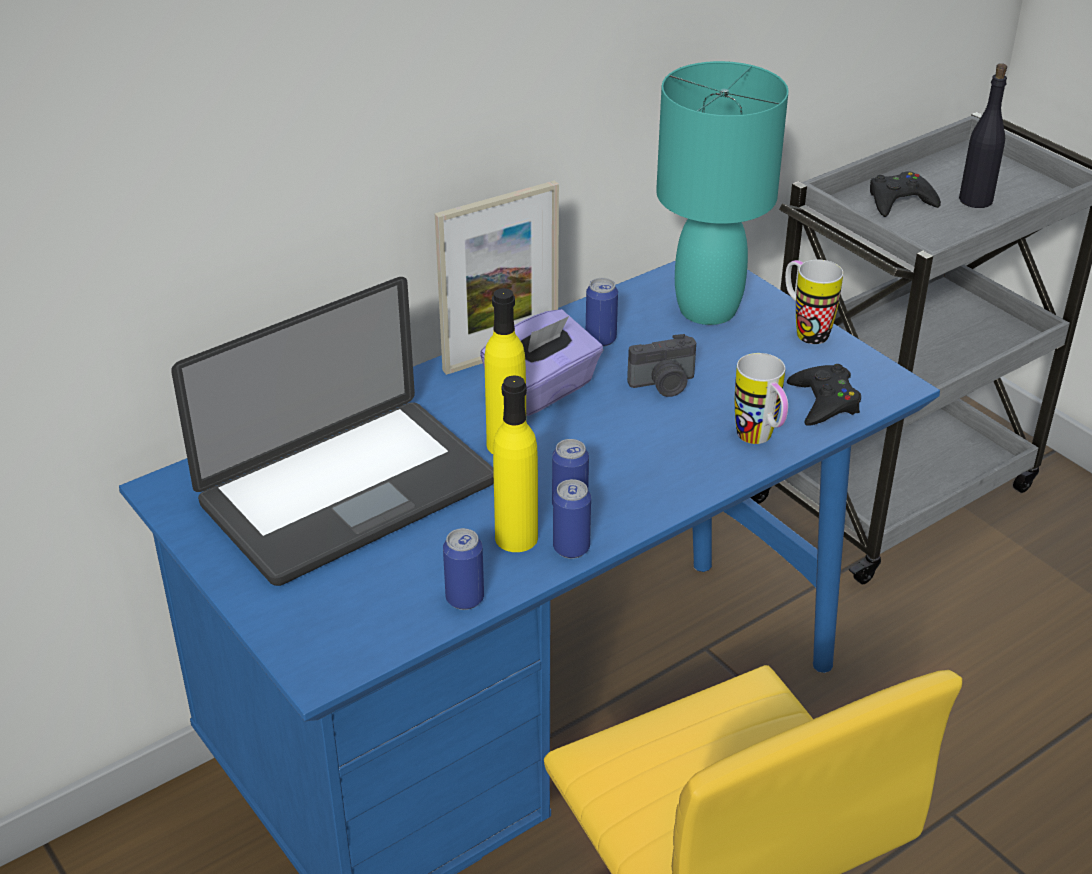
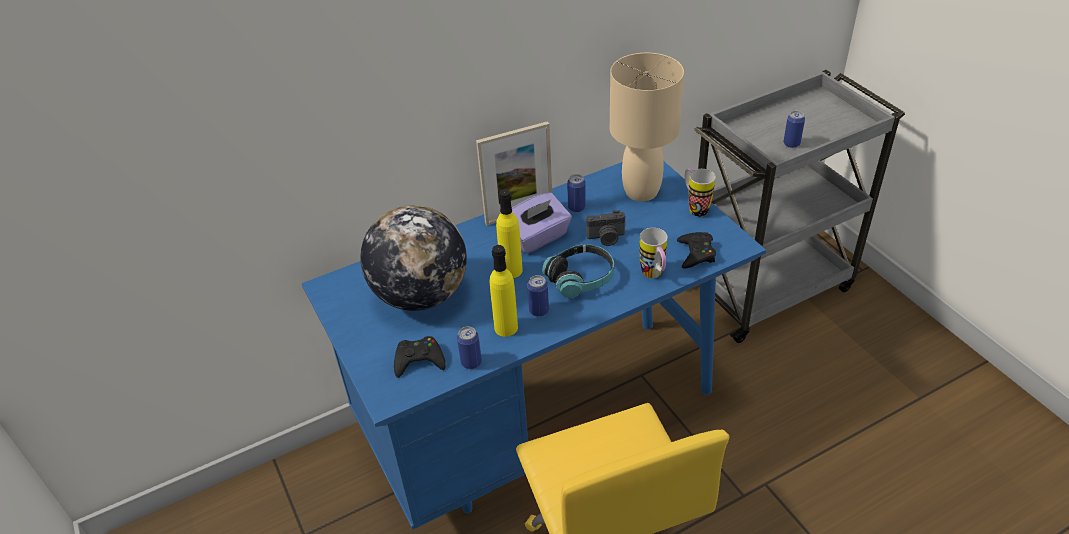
camera: 10 degrees right, 5 degrees up
laptop [171,277,494,586] -> globe [360,205,467,311]
can [553,479,591,559] -> can moved to [783,111,805,148]
turquoise table lamp [656,61,789,325] -> beige table lamp [610,53,684,201]
black game controller [870,172,941,217] -> black game controller moved to [394,336,446,378]
black bottle [959,63,1007,208] -> none
none -> headphones [542,244,614,298]

